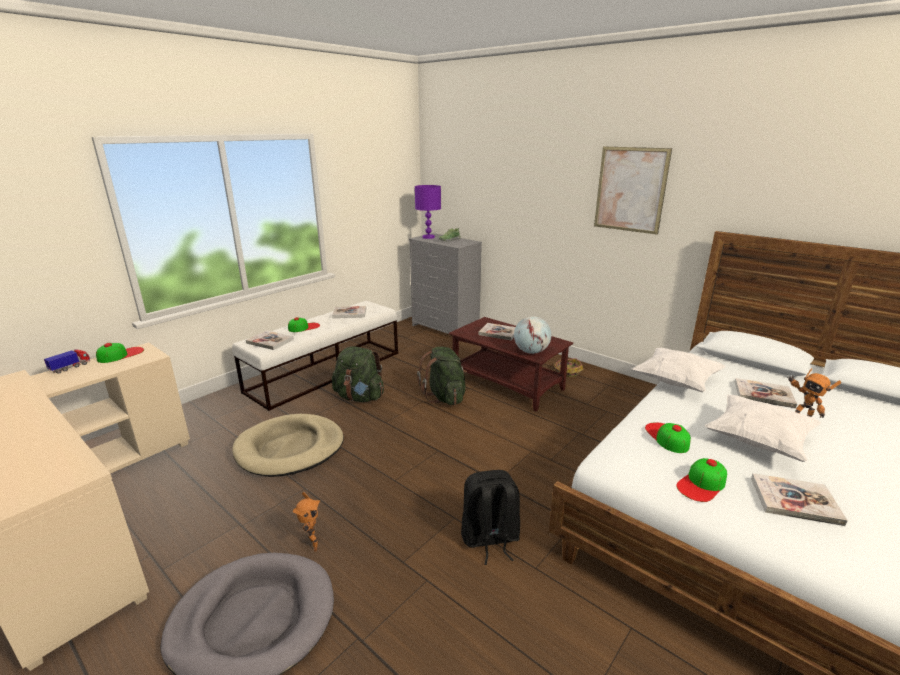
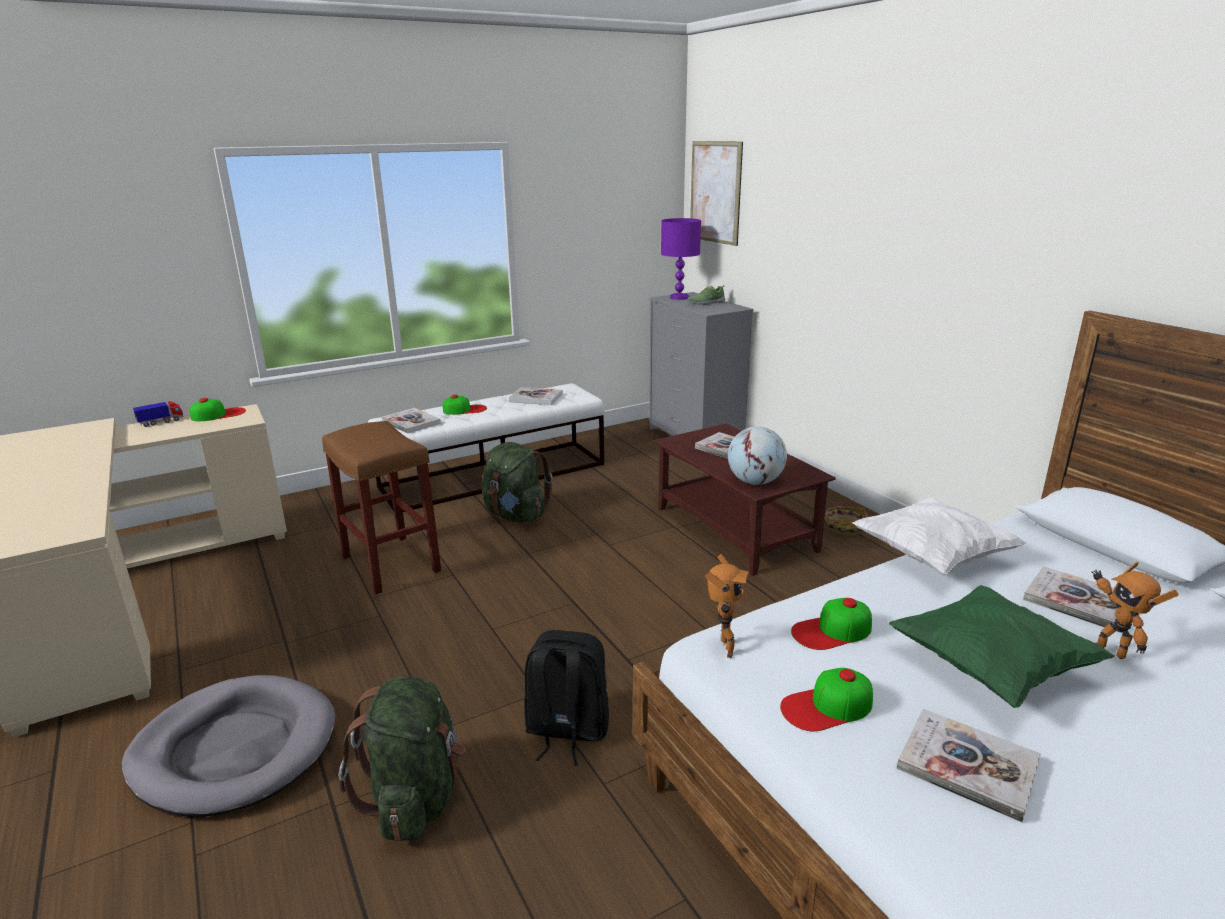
camera: 20 degrees right, 0 degrees up
beige dog bed [232,414,344,477] -> brown stool [322,421,441,595]
toy robot [293,492,321,551] -> toy robot moved to [705,554,750,658]
green backpack [417,347,467,405] -> green backpack moved to [339,676,466,842]
picture [594,146,672,235] -> picture moved to [690,141,743,246]
cap [645,422,691,453] -> cap turned 120 degrees counterclockwise [791,598,872,650]
white pillow [705,395,821,462] -> green pillow [889,585,1115,708]

